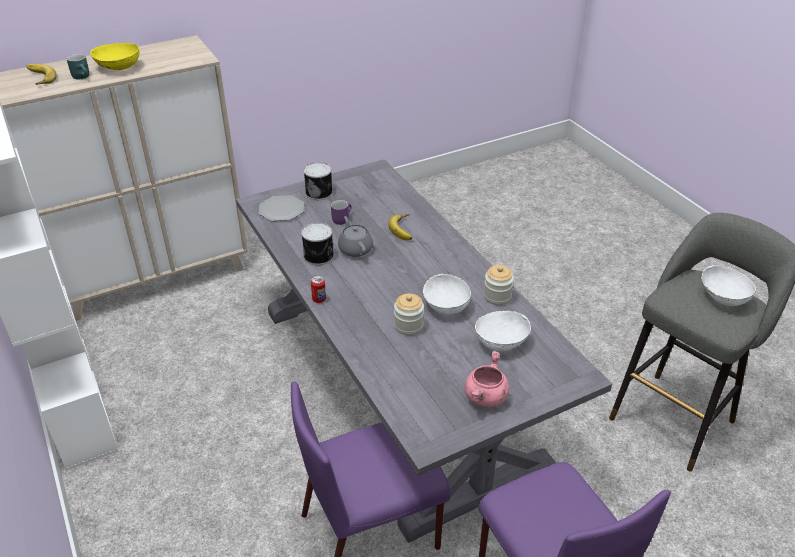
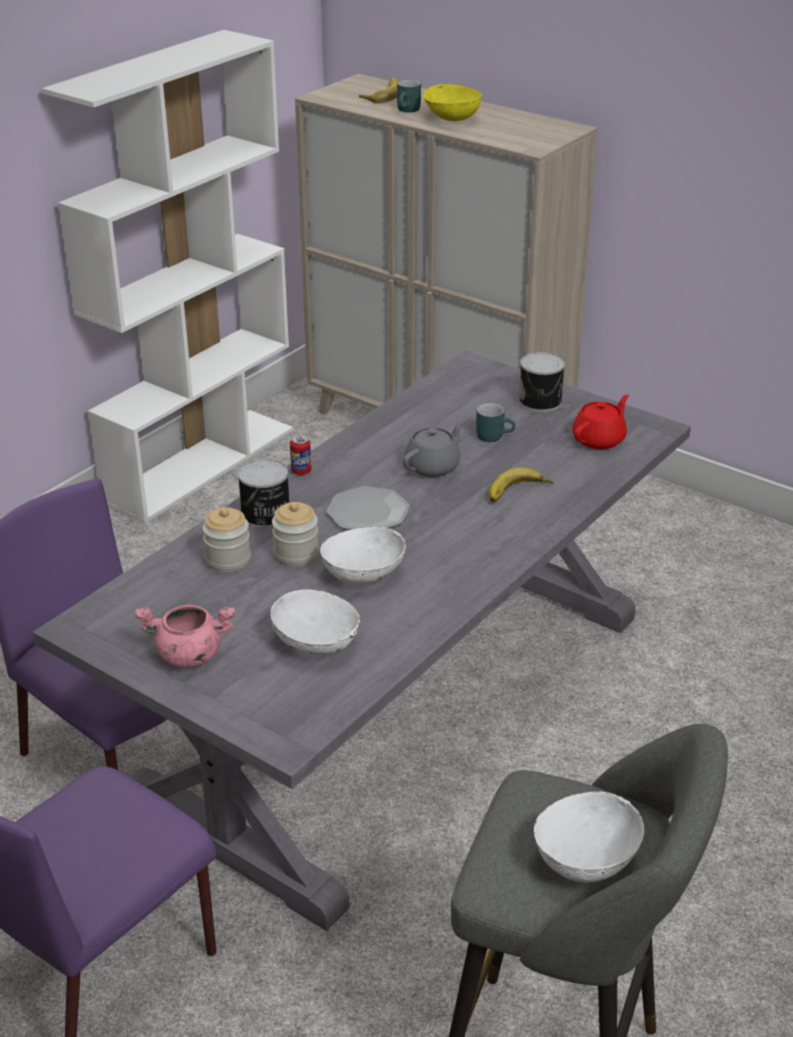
camera: 65 degrees right, 5 degrees down
plate [259,195,304,221] -> plate moved to [326,486,410,530]
can [301,223,334,265] -> can moved to [238,459,289,528]
purple mug [331,200,352,225] -> turquoise mug [476,403,516,442]
jar [484,265,514,305] -> jar moved to [202,507,251,572]
none -> red teapot [572,394,629,449]

